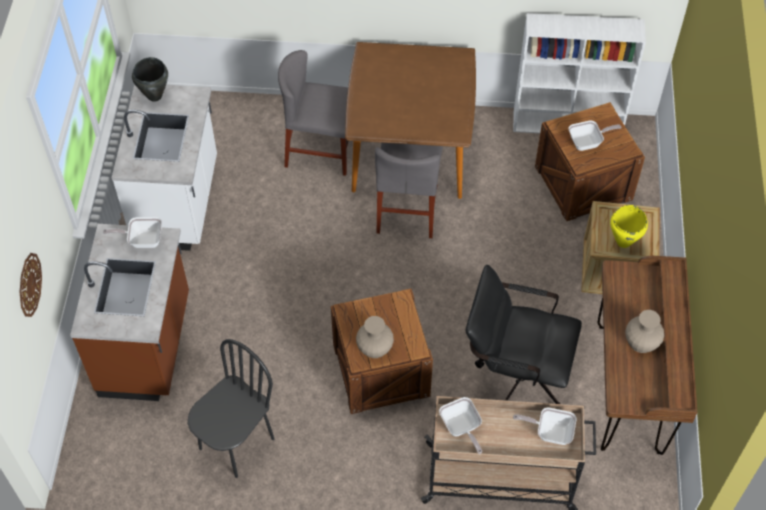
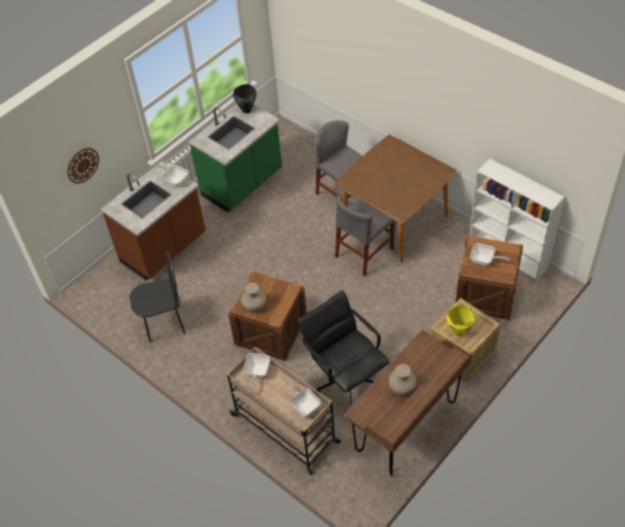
camera: 40 degrees right, 5 degrees down
white counter [112,84,217,251] -> green counter [189,104,282,212]

